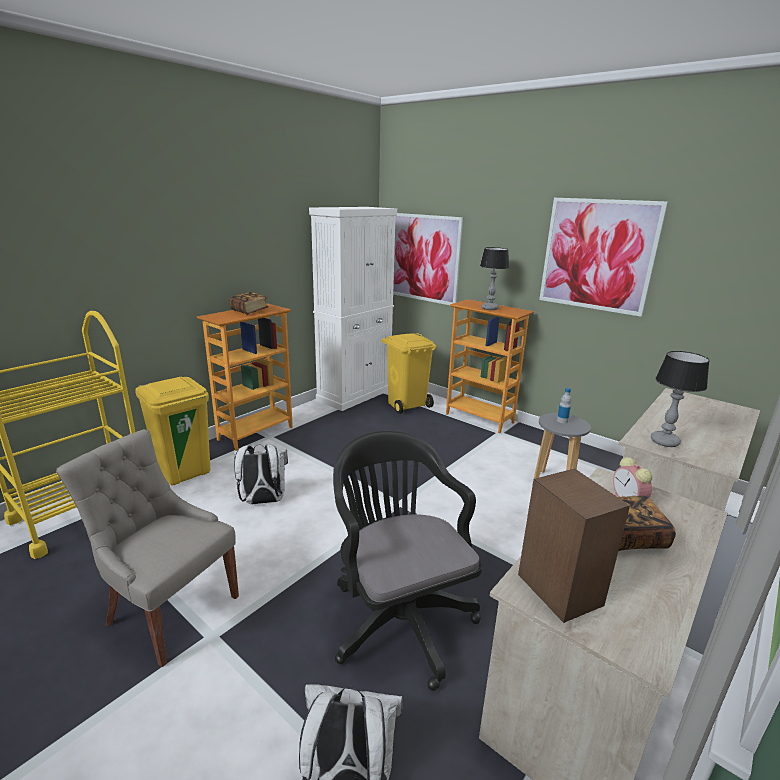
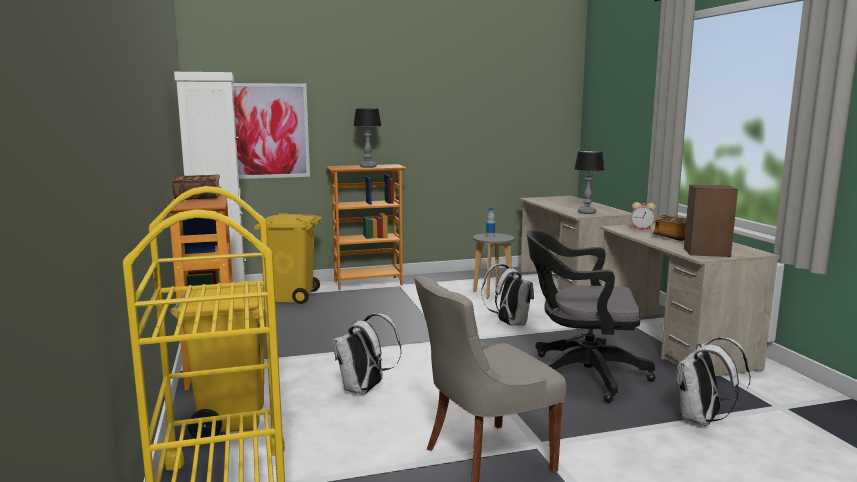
camera: 55 degrees left, 10 degrees down
picture [539,198,668,317] -> none
none -> white backpack [481,264,534,326]

